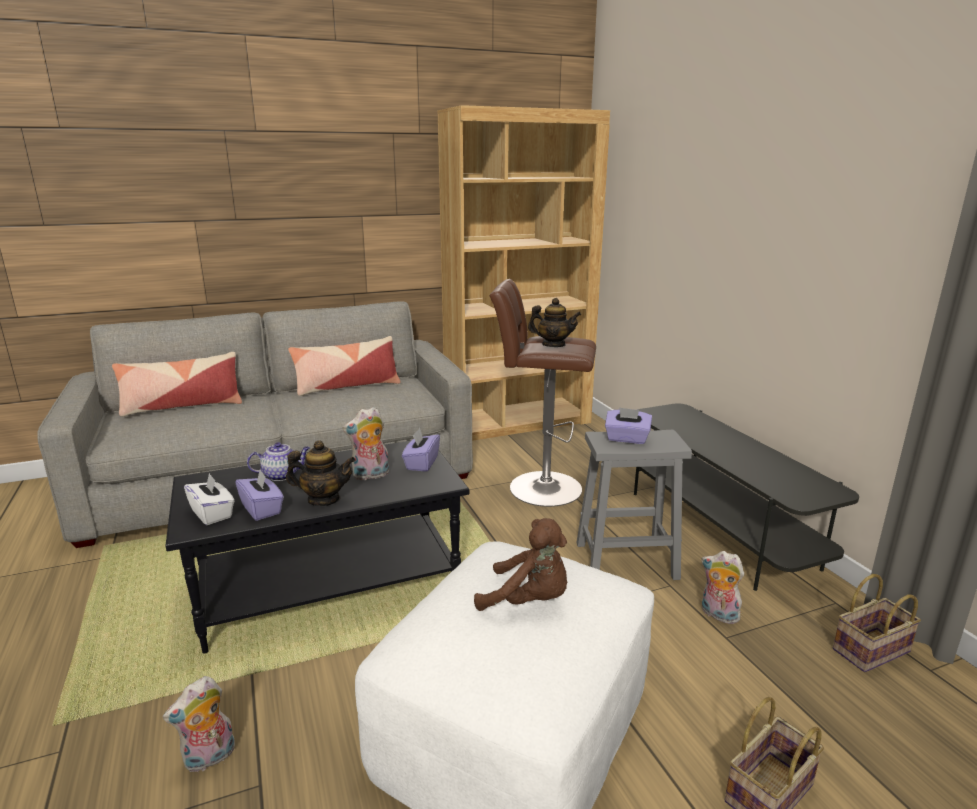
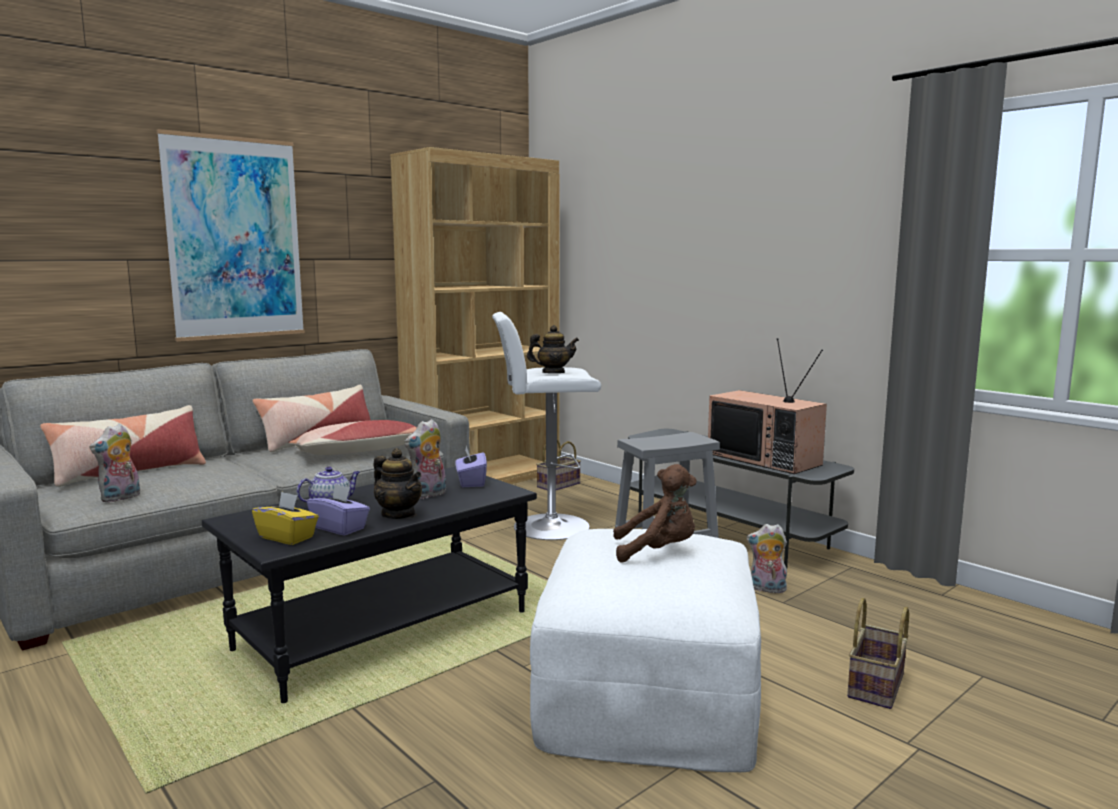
camera: 20 degrees left, 10 degrees down
plush toy [163,676,235,772] -> plush toy moved to [90,423,140,503]
white tissue box [184,473,235,525] -> yellow tissue box [252,491,319,545]
teapot [286,440,355,506] -> teapot turned 60 degrees clockwise [373,448,422,519]
brown stool [490,279,596,507] -> white stool [492,312,601,540]
purple tissue box [605,407,652,444] -> none
basket [833,574,921,672] -> basket moved to [536,440,581,490]
none -> picture [157,129,305,342]
none -> pillow [289,420,417,455]
none -> television [708,338,827,474]

